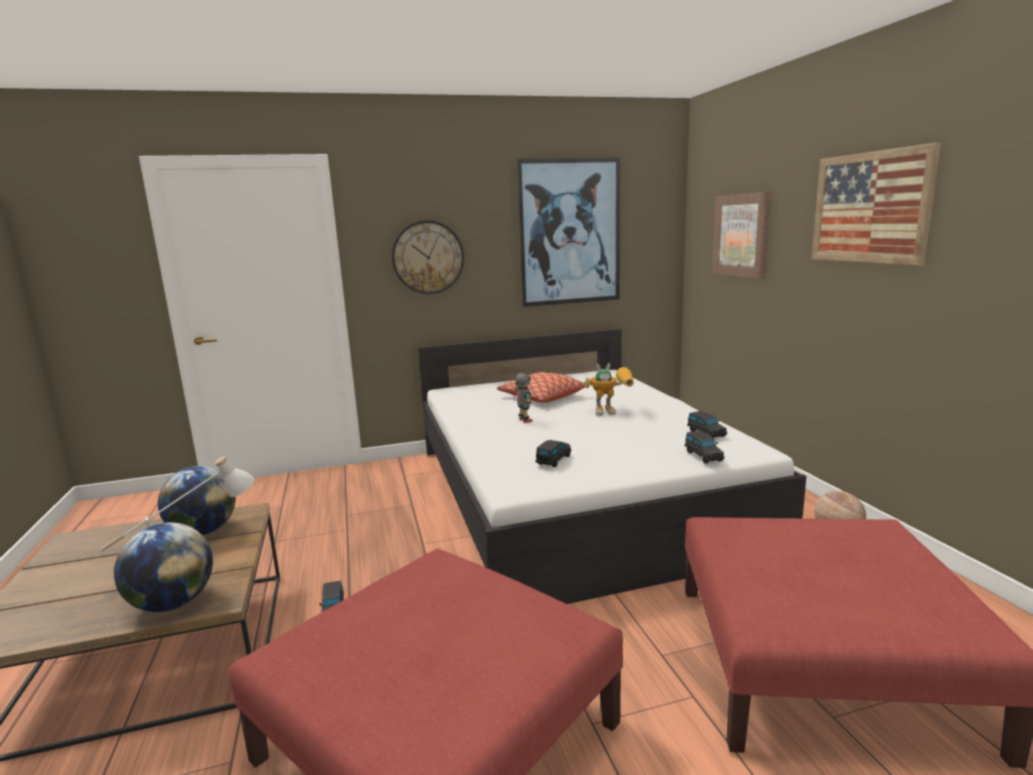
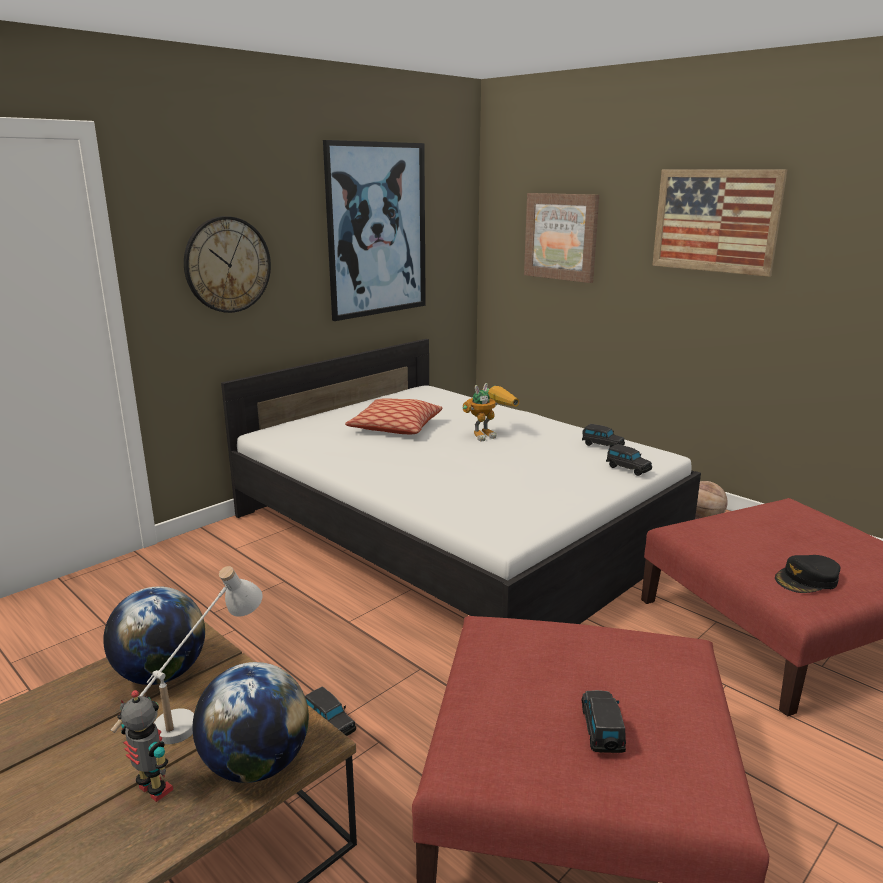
camera: 30 degrees left, 5 degrees up
toy robot [515,368,532,423] -> toy robot moved to [118,690,173,802]
black toy car [536,440,571,467] -> black toy car moved to [582,690,626,753]
none -> black cap [775,555,841,593]

